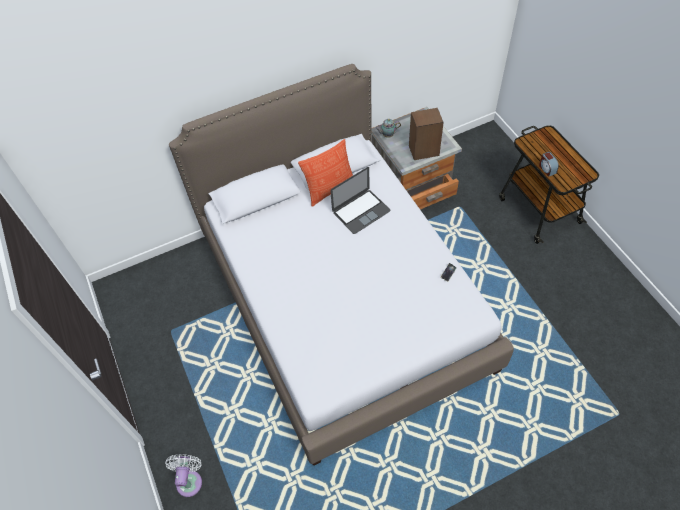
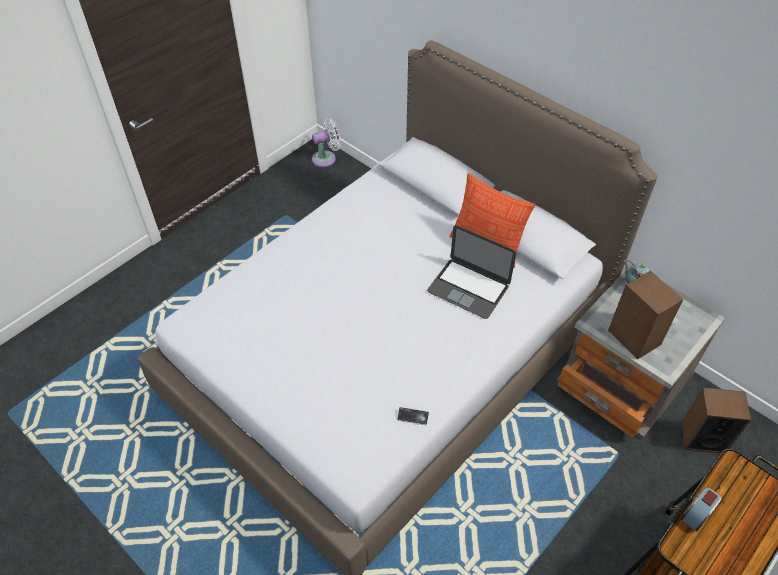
camera: 65 degrees right, 5 degrees down
white fan [165,454,202,497] -> white fan moved to [312,118,341,167]
none -> speaker [681,387,751,453]

